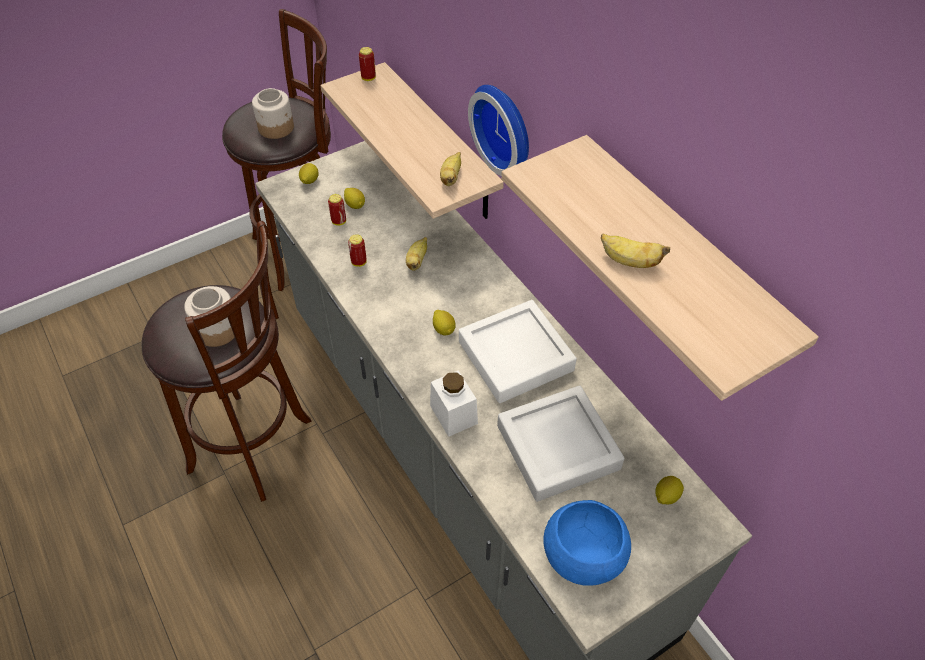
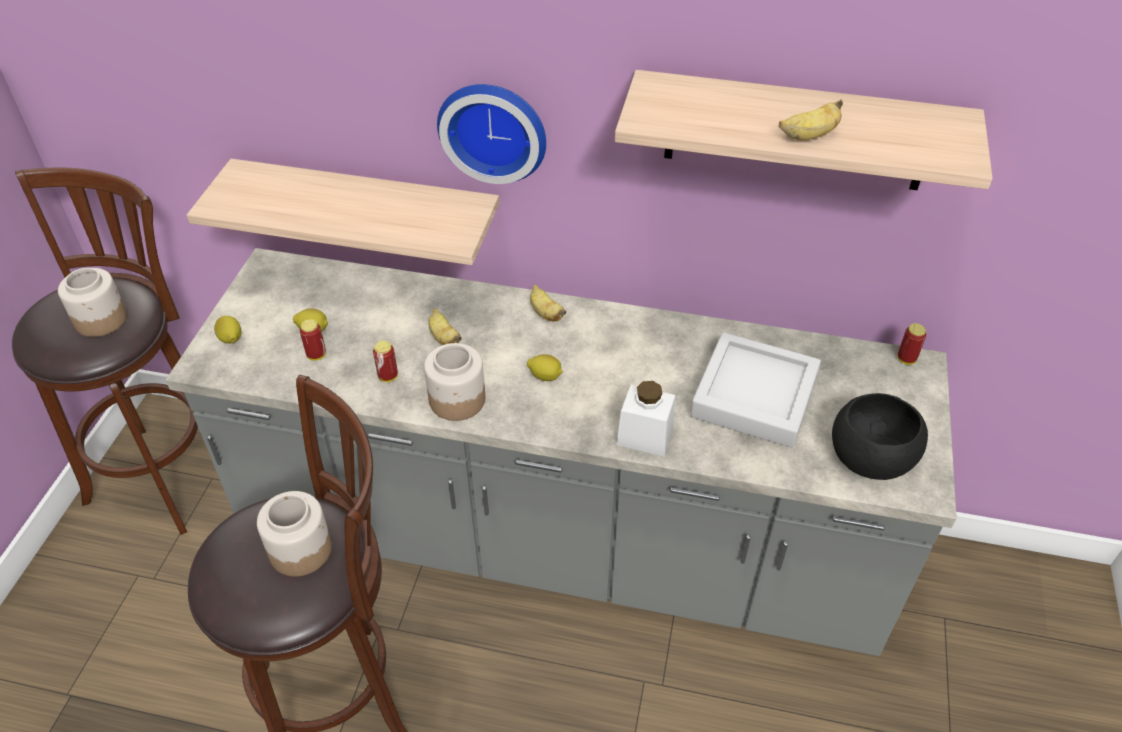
camera: 45 degrees left, 5 degrees down
can [359,47,376,81] -> can moved to [898,323,926,365]
banana [440,152,461,186] -> banana moved to [530,285,566,322]
white tray [459,300,577,403] -> none
blue bowl [543,500,631,586] -> black bowl [832,393,928,480]
lemon [655,476,684,504] -> none
none -> jar [424,343,485,421]

